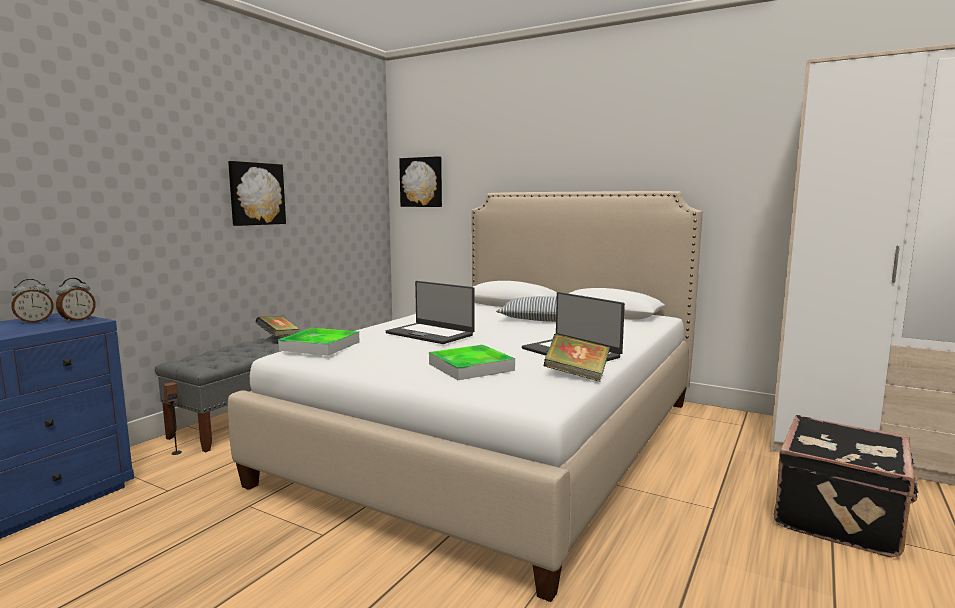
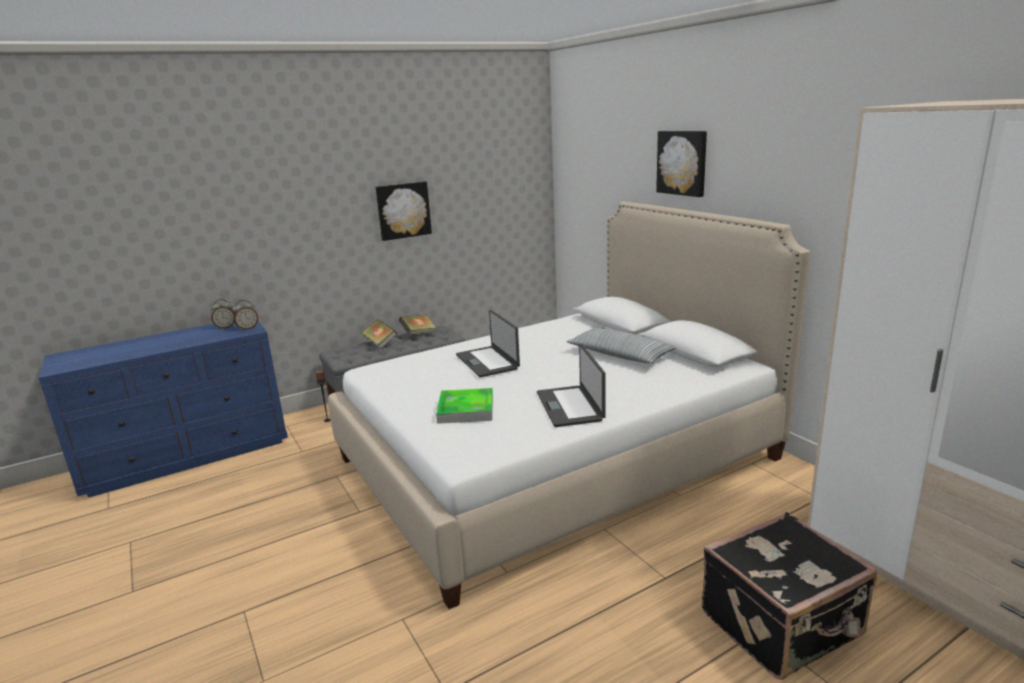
camera: 30 degrees right, 10 degrees up
tray [278,328,360,356] -> none
picture [399,156,442,207] -> picture moved to [656,131,707,197]
book [544,334,610,382] -> book moved to [362,319,397,349]

